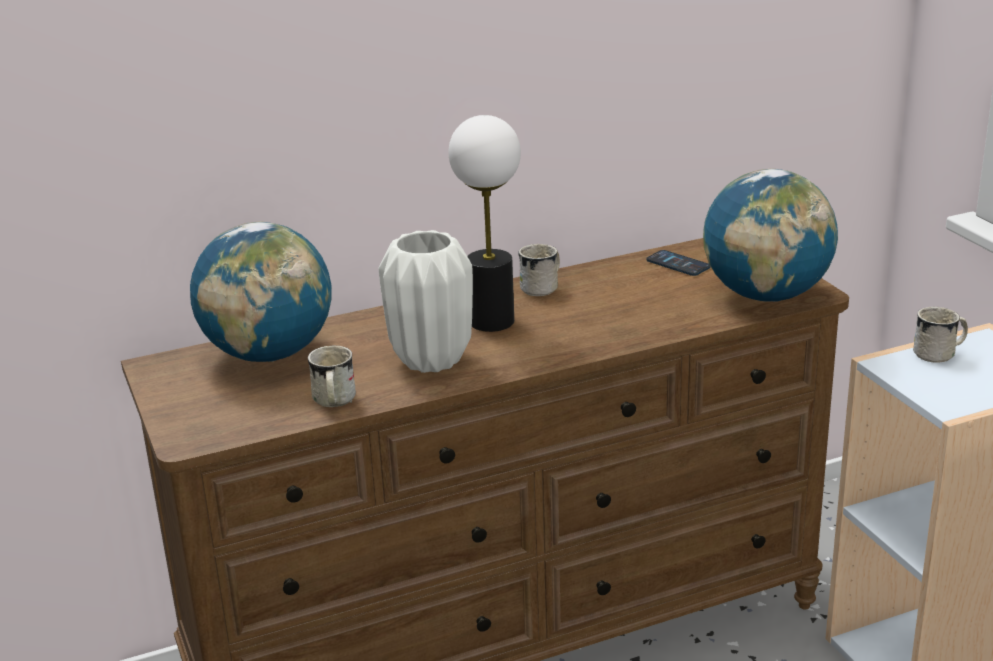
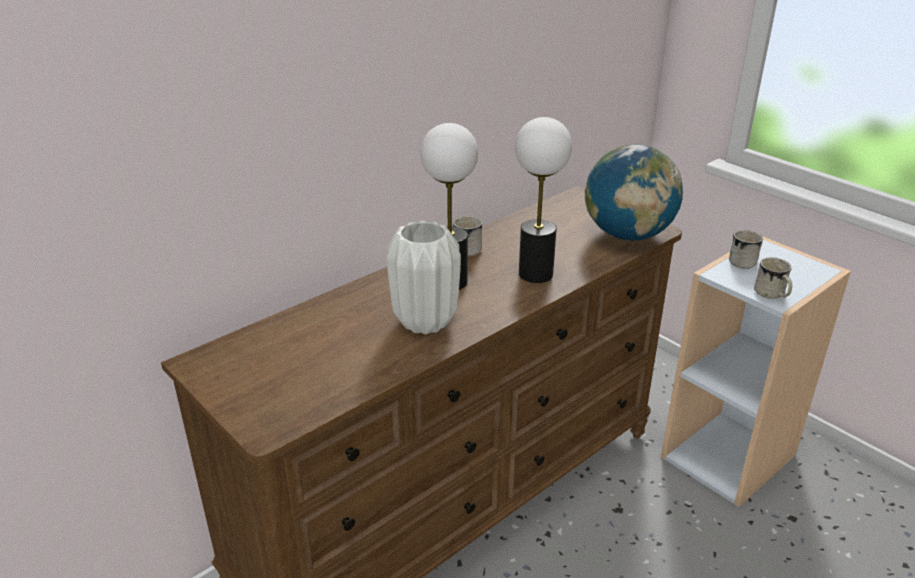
camera: 20 degrees left, 5 degrees up
globe [190,221,332,362] -> none
white mug [308,346,356,407] -> white mug moved to [754,257,792,299]
phone [646,250,711,276] -> none
none -> table lamp [515,117,572,283]

